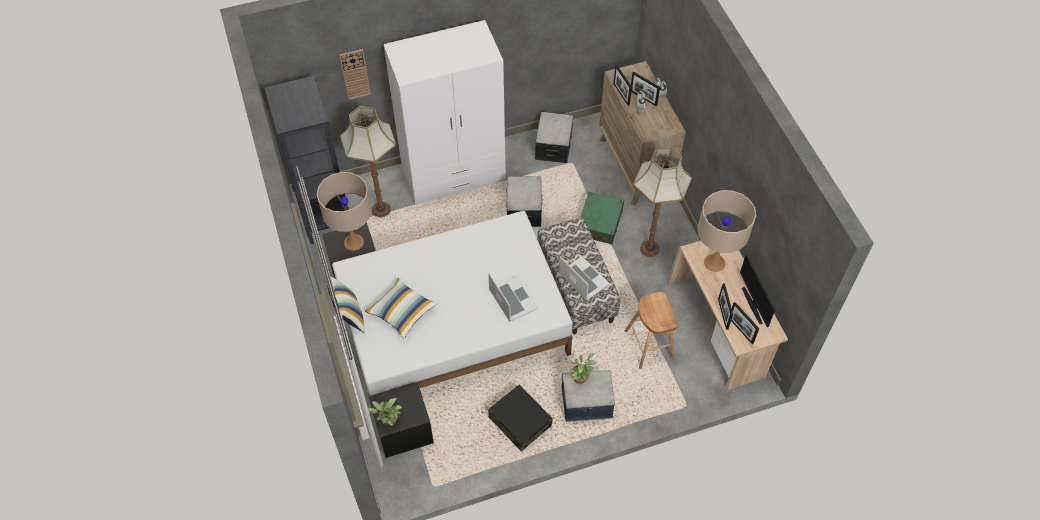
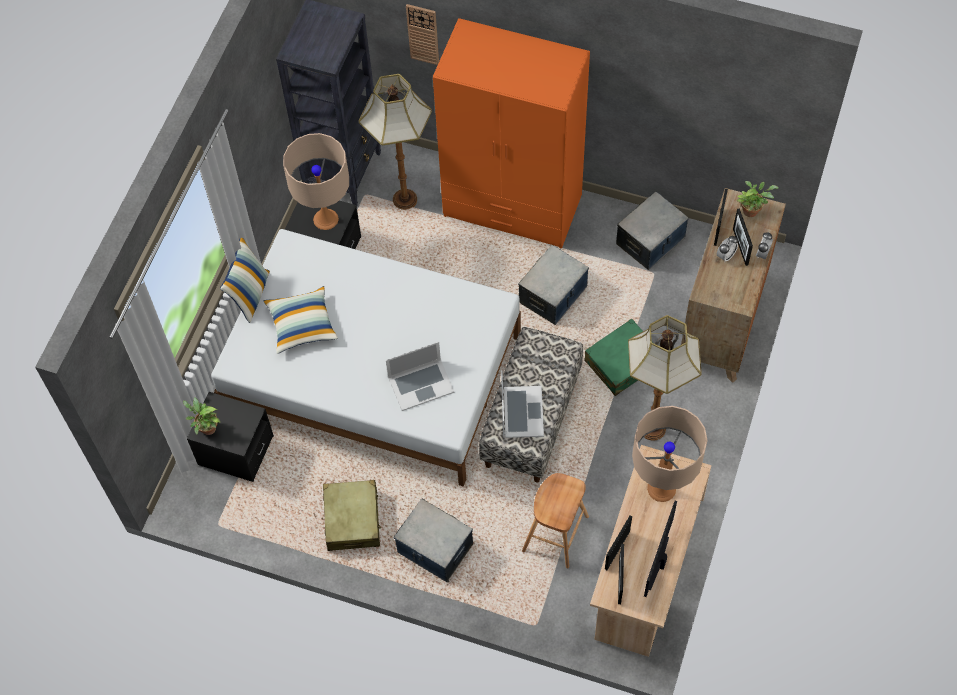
camera: 40 degrees right, 5 degrees up
white wardrobe [383,20,506,205] -> orange wardrobe [433,18,590,249]
laptop [488,273,538,322] -> laptop turned 60 degrees clockwise [386,341,455,411]
black suitcase [488,384,553,452] -> beige suitcase [323,480,381,551]
potted plant [567,353,597,384] -> potted plant moved to [737,181,778,217]

